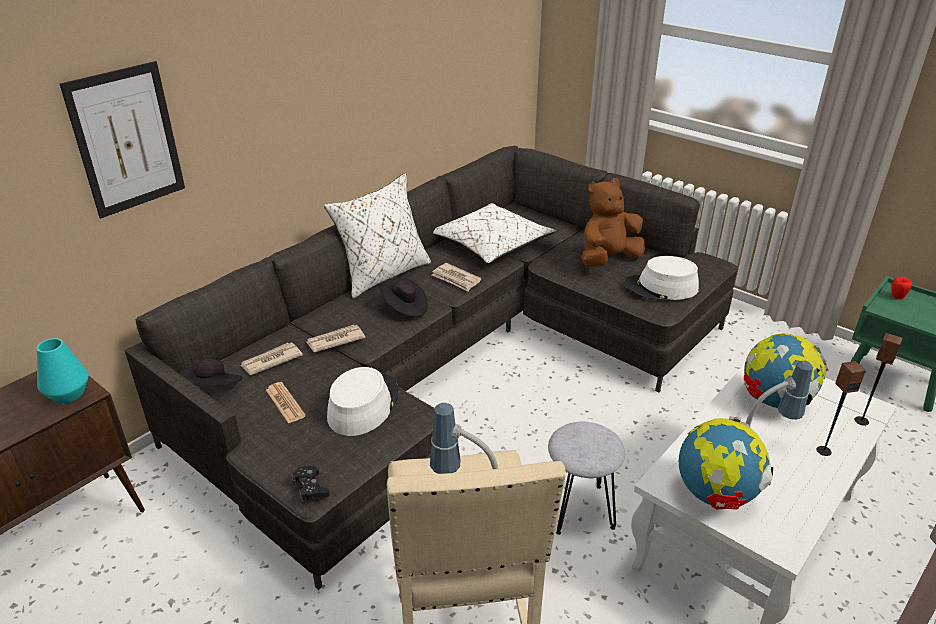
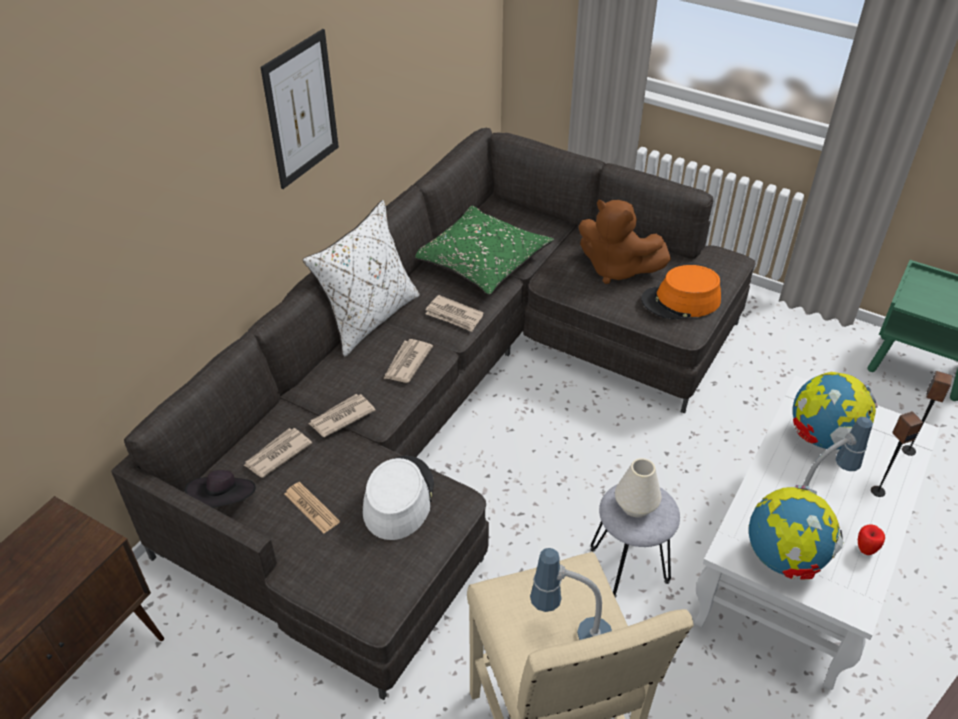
camera: 10 degrees left, 10 degrees up
turquoise vase [37,338,89,403] -> none
picture [60,61,185,218] -> picture moved to [260,29,339,189]
black game controller [291,466,329,502] -> none
black hat [379,278,428,317] -> newspaper [383,339,433,383]
white pillow [433,203,556,264] -> green pillow [415,205,554,295]
brown plush toy [581,178,645,267] -> brown plush toy turned 105 degrees counterclockwise [579,200,671,284]
white hat [624,256,699,300] -> orange hat [641,265,721,319]
apple [891,277,912,299] -> apple moved to [858,524,885,555]
none -> white vase [615,458,661,517]

